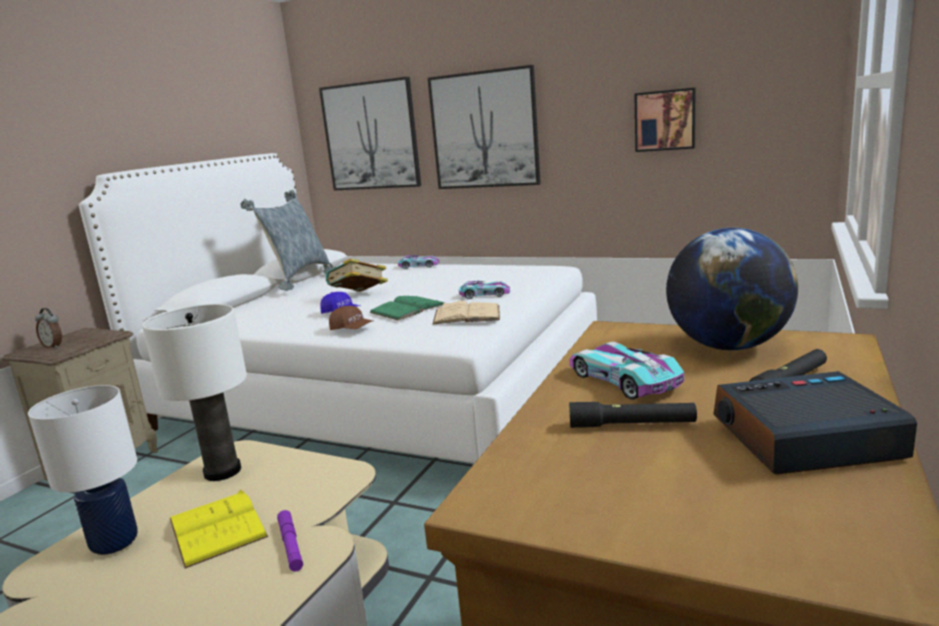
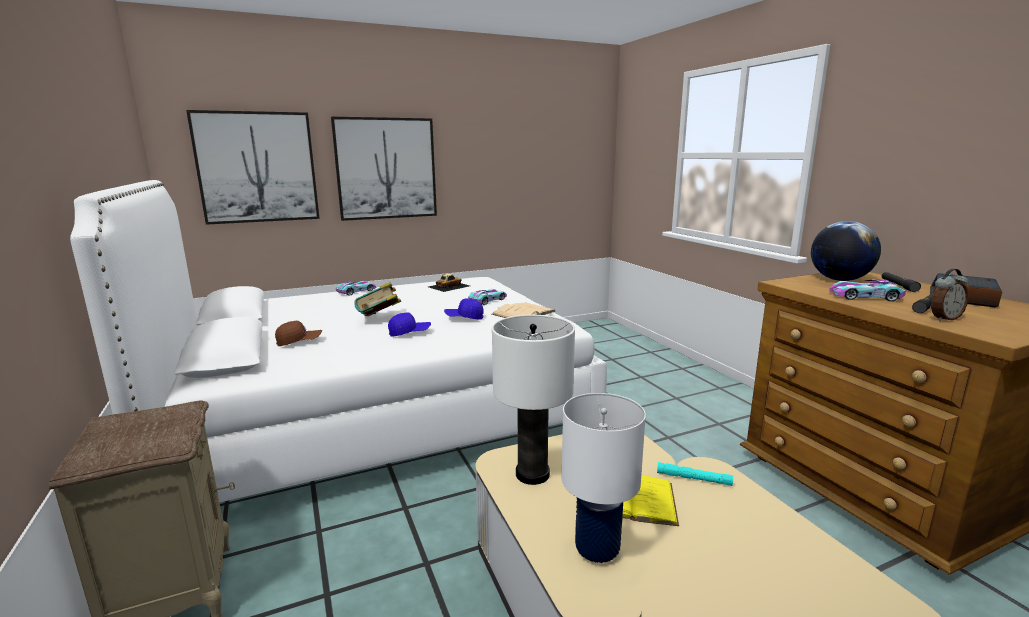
camera: 50 degrees left, 0 degrees up
alarm clock [35,308,62,348] -> alarm clock moved to [931,269,969,321]
pillow [240,190,333,291] -> none
purple flashlight [277,510,303,572] -> turquoise flashlight [657,462,733,486]
brown cap [329,306,373,330] -> brown cap moved to [275,321,322,346]
green book [369,296,445,320] -> blue cap [444,298,484,320]
picture [634,88,696,152] -> none
none -> toy car [428,273,469,292]

